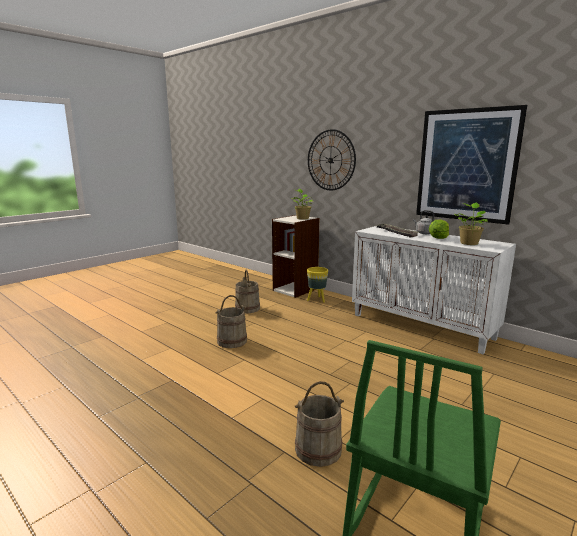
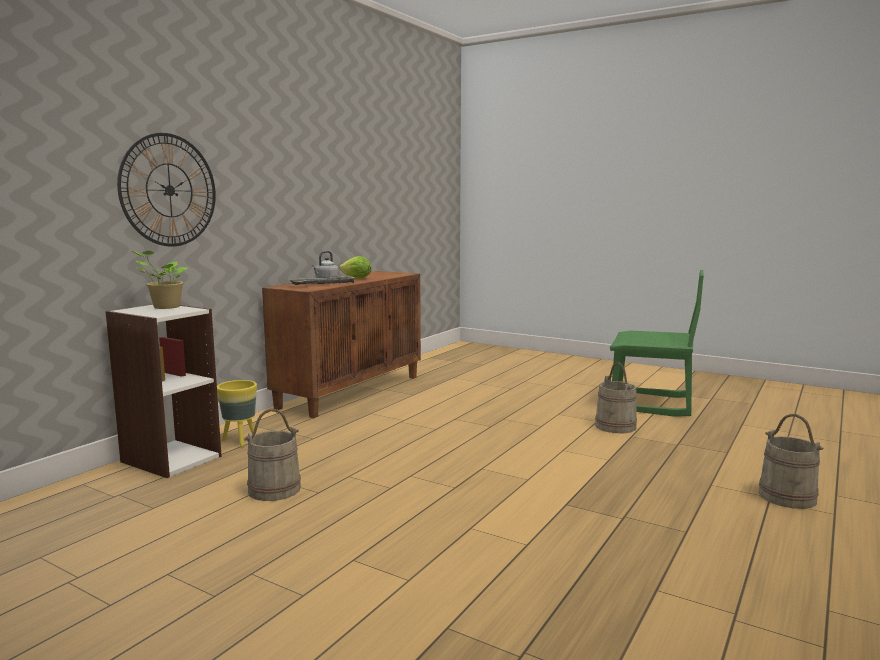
camera: 100 degrees left, 5 degrees down
beige bucket [215,295,247,348] -> beige bucket moved to [758,414,823,509]
white cabinet [352,226,516,354] -> brown cabinet [262,271,421,418]
picture [416,105,527,225] -> none
potted plant [455,203,488,245] -> none

